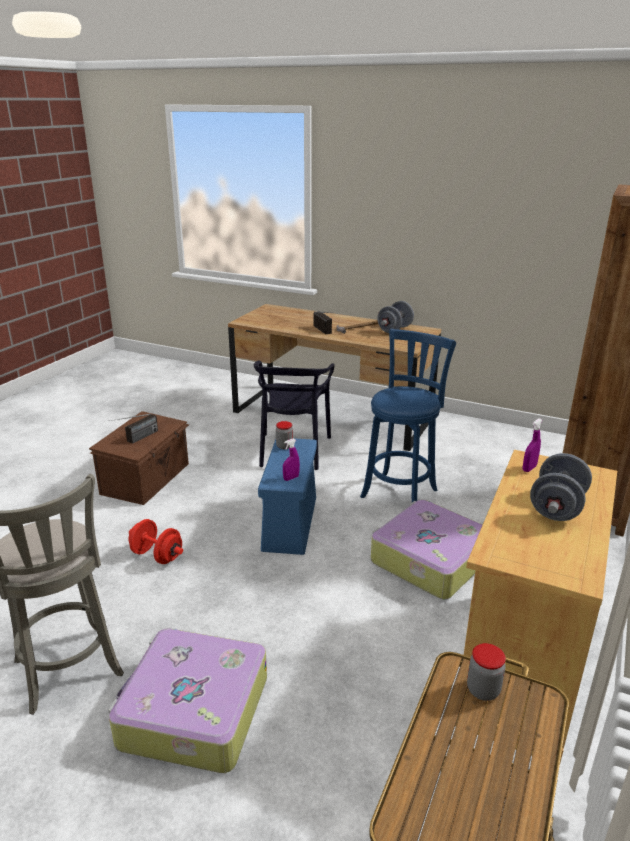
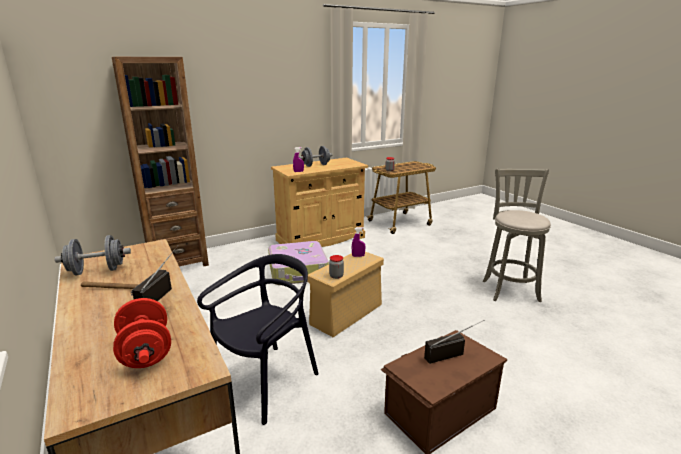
camera: 145 degrees left, 5 degrees down
suitcase [108,628,267,773] -> none
red dumbbell [128,519,183,564] -> red dumbbell moved to [113,298,171,368]
blue storage box [258,438,317,555] -> beige storage box [308,252,384,337]
blue stool [360,329,456,502] -> none

